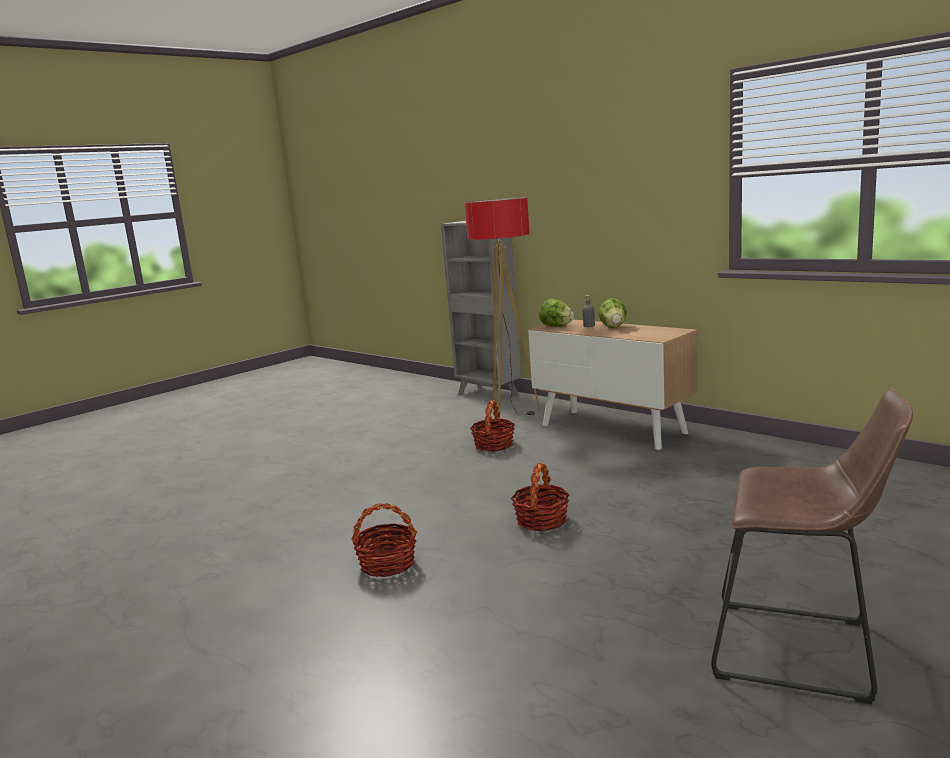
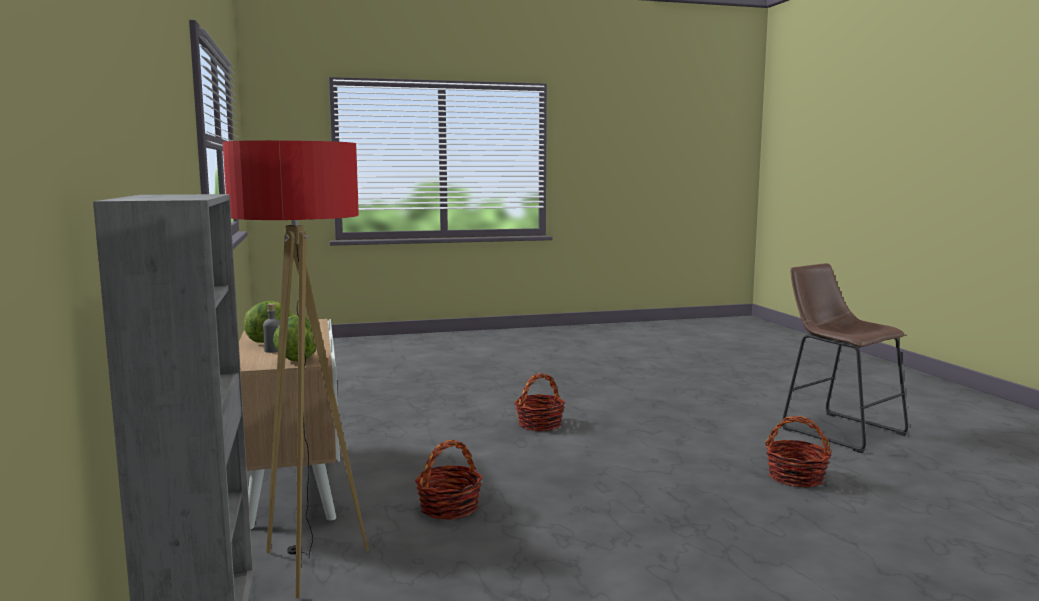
camera: 150 degrees left, 5 degrees down
basket [352,503,418,577] -> basket moved to [765,416,831,487]
brown stool [711,388,913,705] -> brown stool moved to [782,263,908,453]

